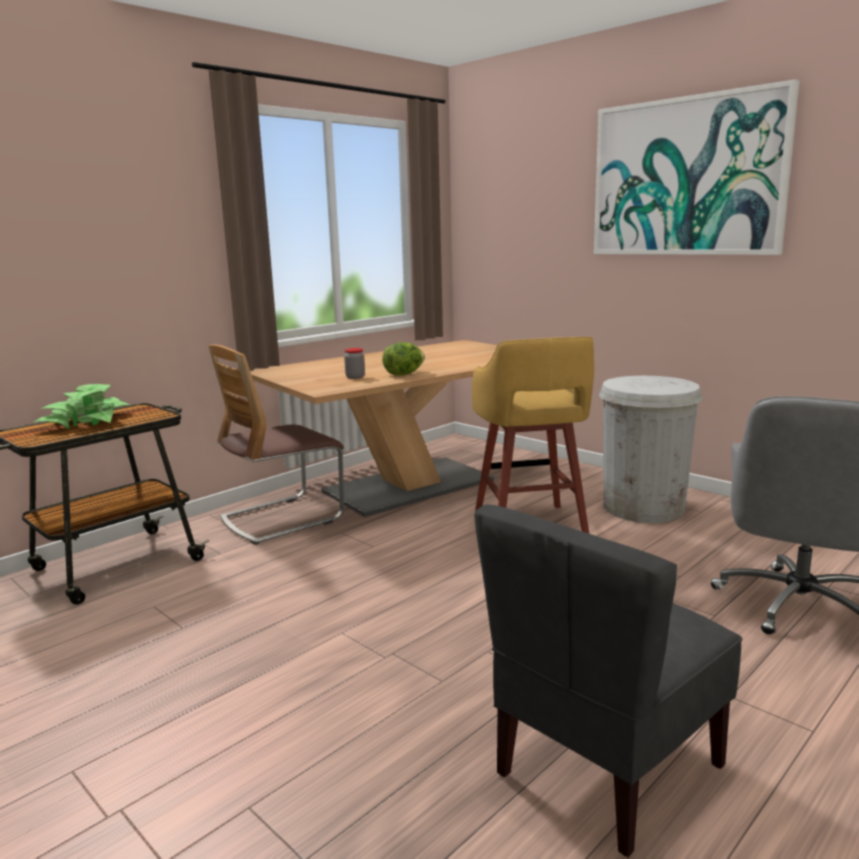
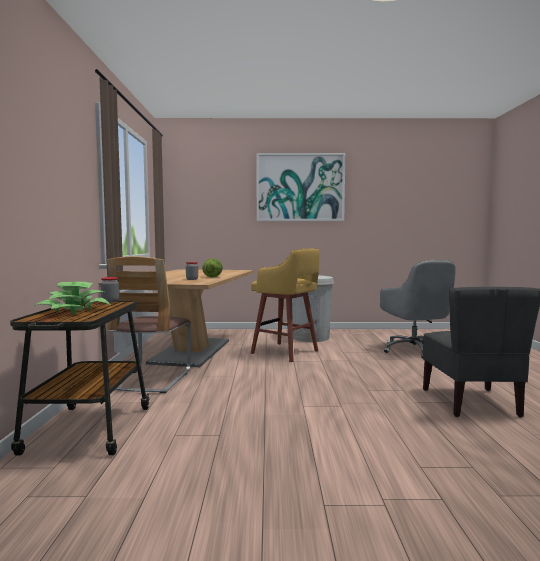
camera: 45 degrees left, 10 degrees down
none -> jar [101,277,119,303]

